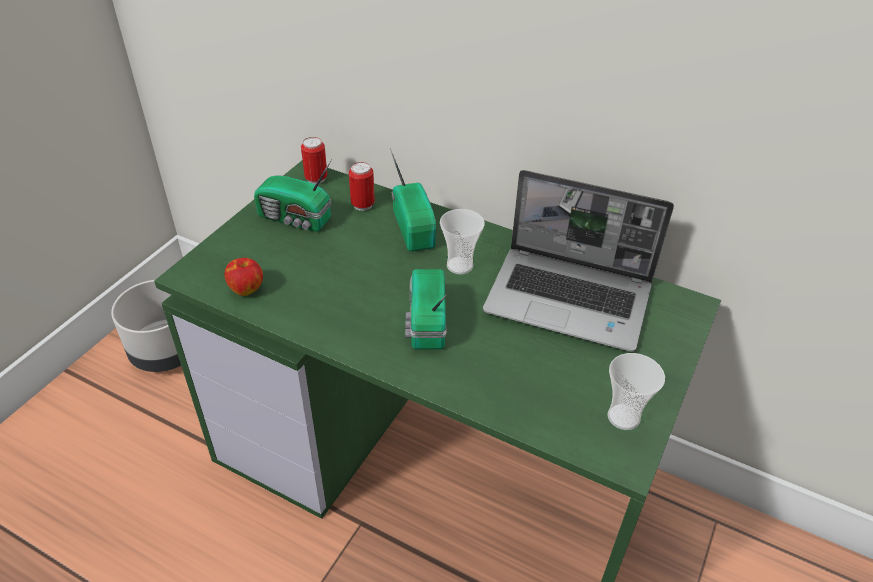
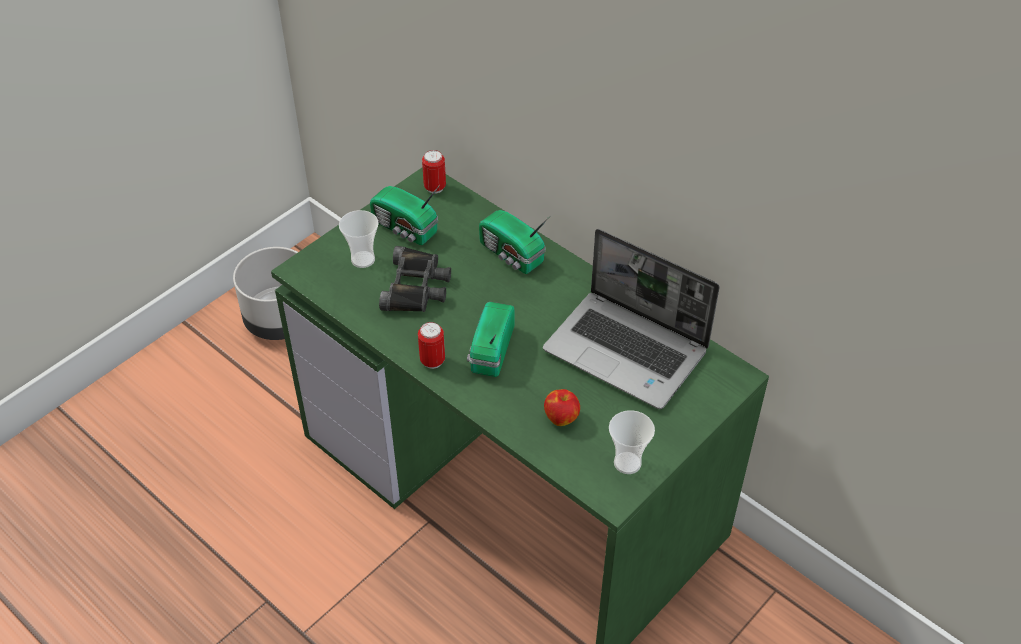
camera: 15 degrees right, 5 degrees up
apple [224,258,263,296] -> apple moved to [544,389,580,426]
can [349,162,375,211] -> can moved to [418,322,445,369]
radio [390,148,436,252] -> radio turned 135 degrees clockwise [479,210,551,274]
cup [440,209,485,274] -> cup moved to [339,210,379,268]
none -> black binoculars [379,246,451,312]

